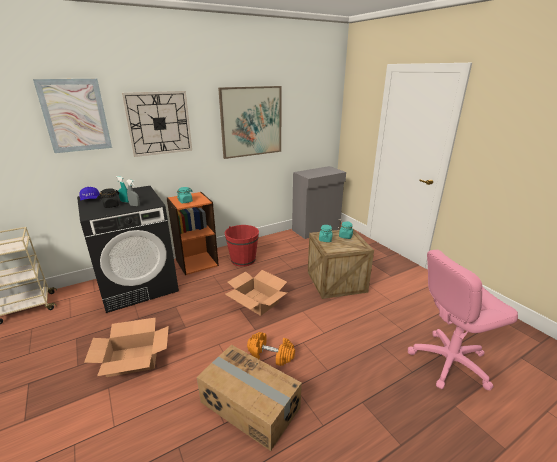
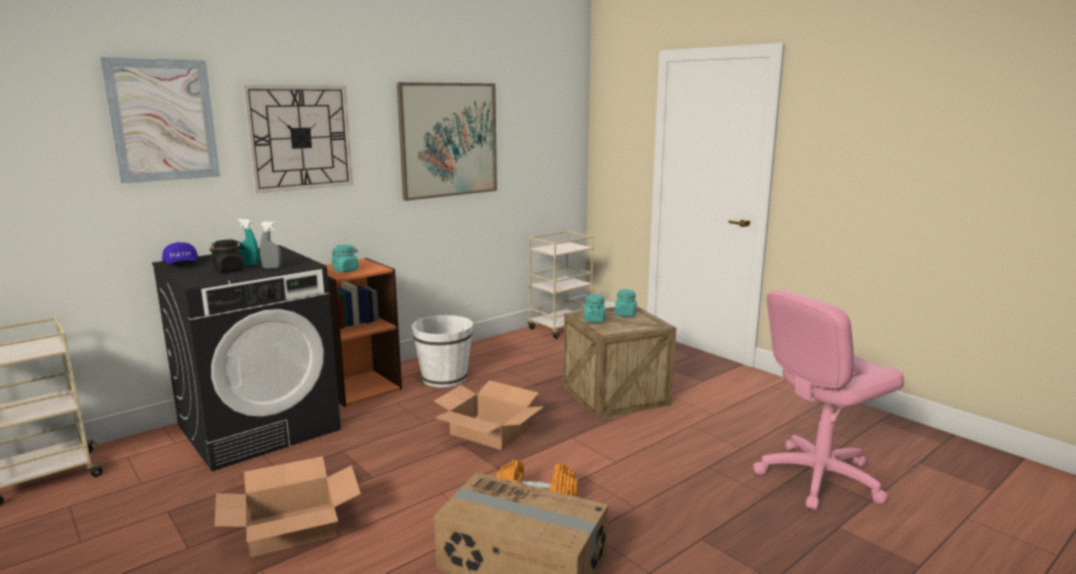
camera: 10 degrees left, 10 degrees down
red bucket [225,225,259,267] -> white bucket [412,315,473,387]
grey cabinet [292,166,346,239] -> beige cart [528,231,594,339]

